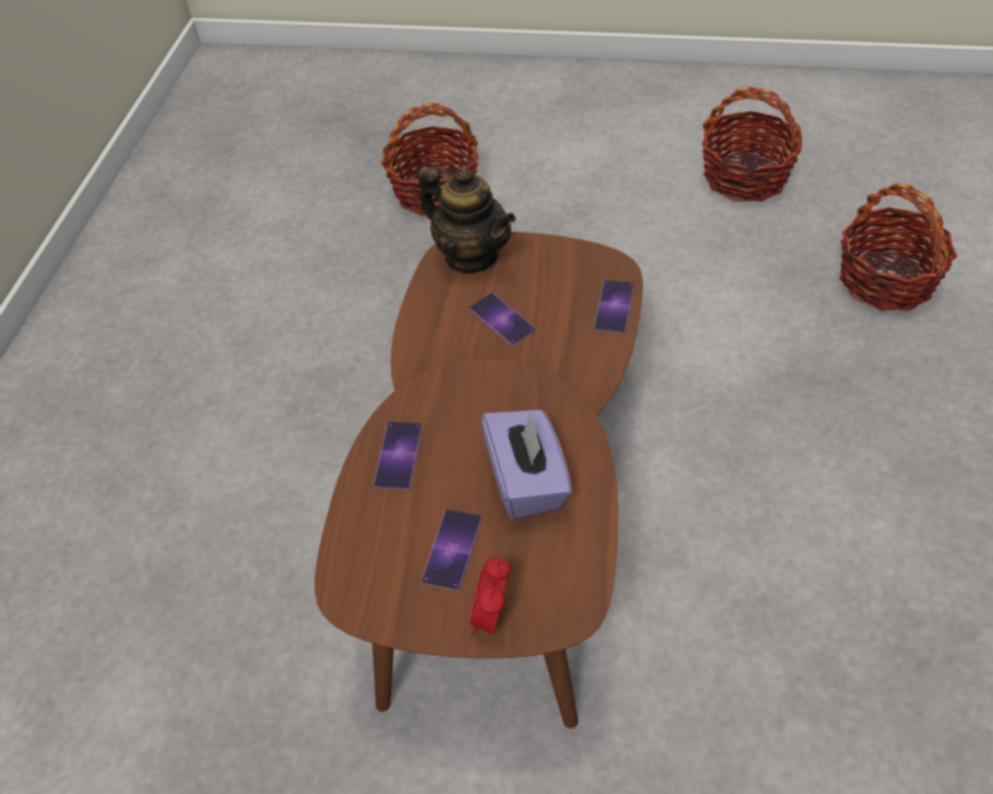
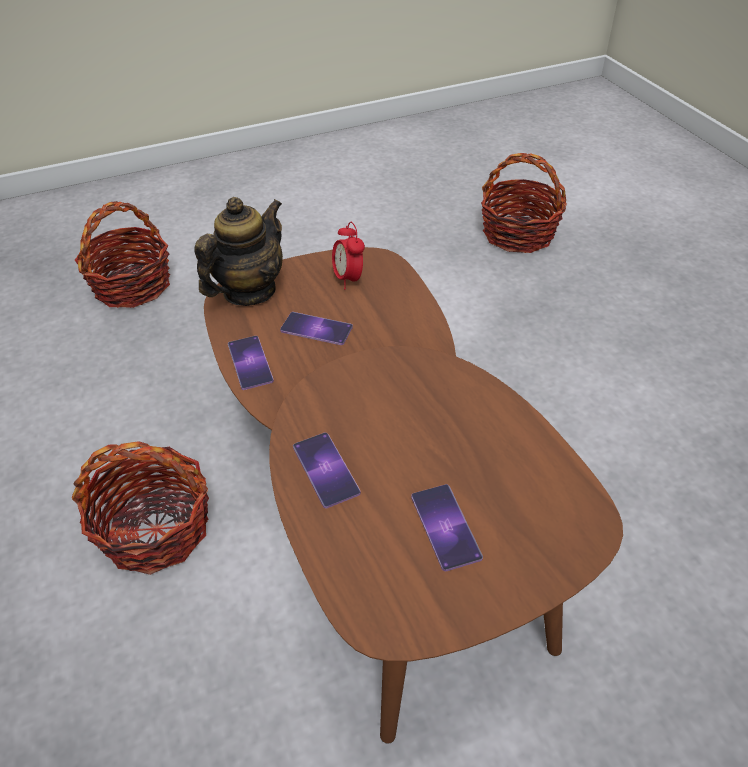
camera: 35 degrees left, 5 degrees down
teapot [419,167,516,273] -> teapot turned 60 degrees counterclockwise [194,197,283,306]
alarm clock [470,558,510,634] -> alarm clock moved to [332,222,365,289]
purple tissue box [481,410,572,520] -> none
phone [594,280,634,334] -> phone moved to [228,336,274,390]
basket [702,87,803,201] -> basket moved to [72,441,209,575]

